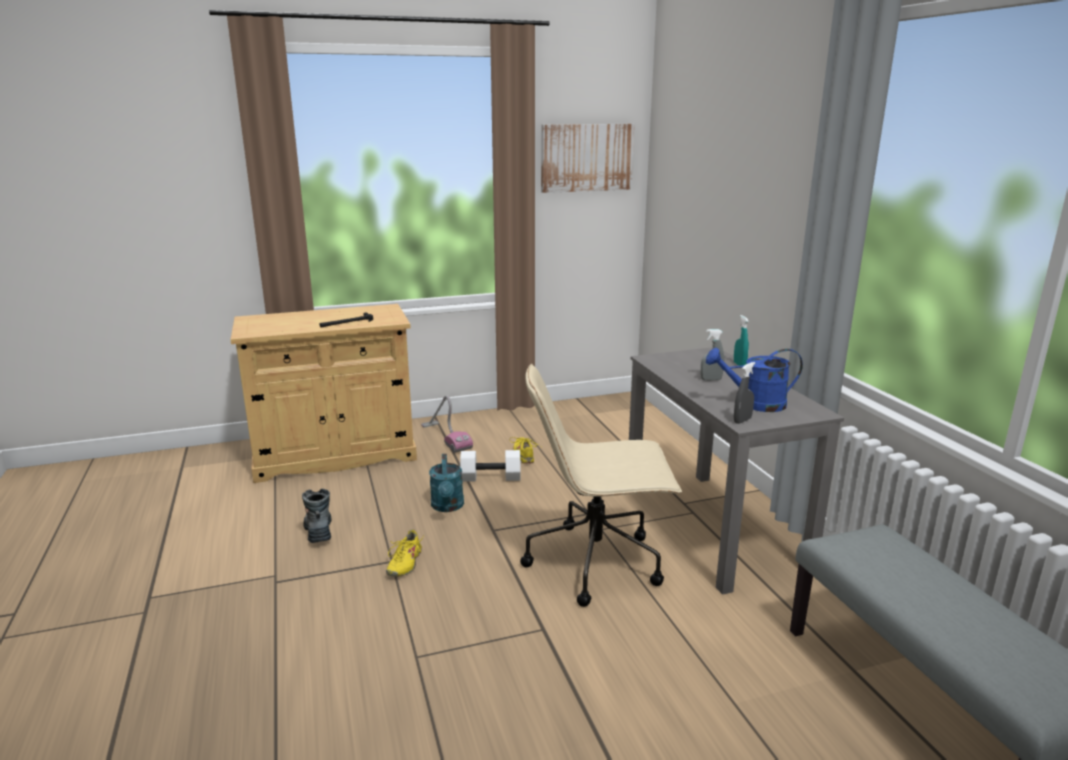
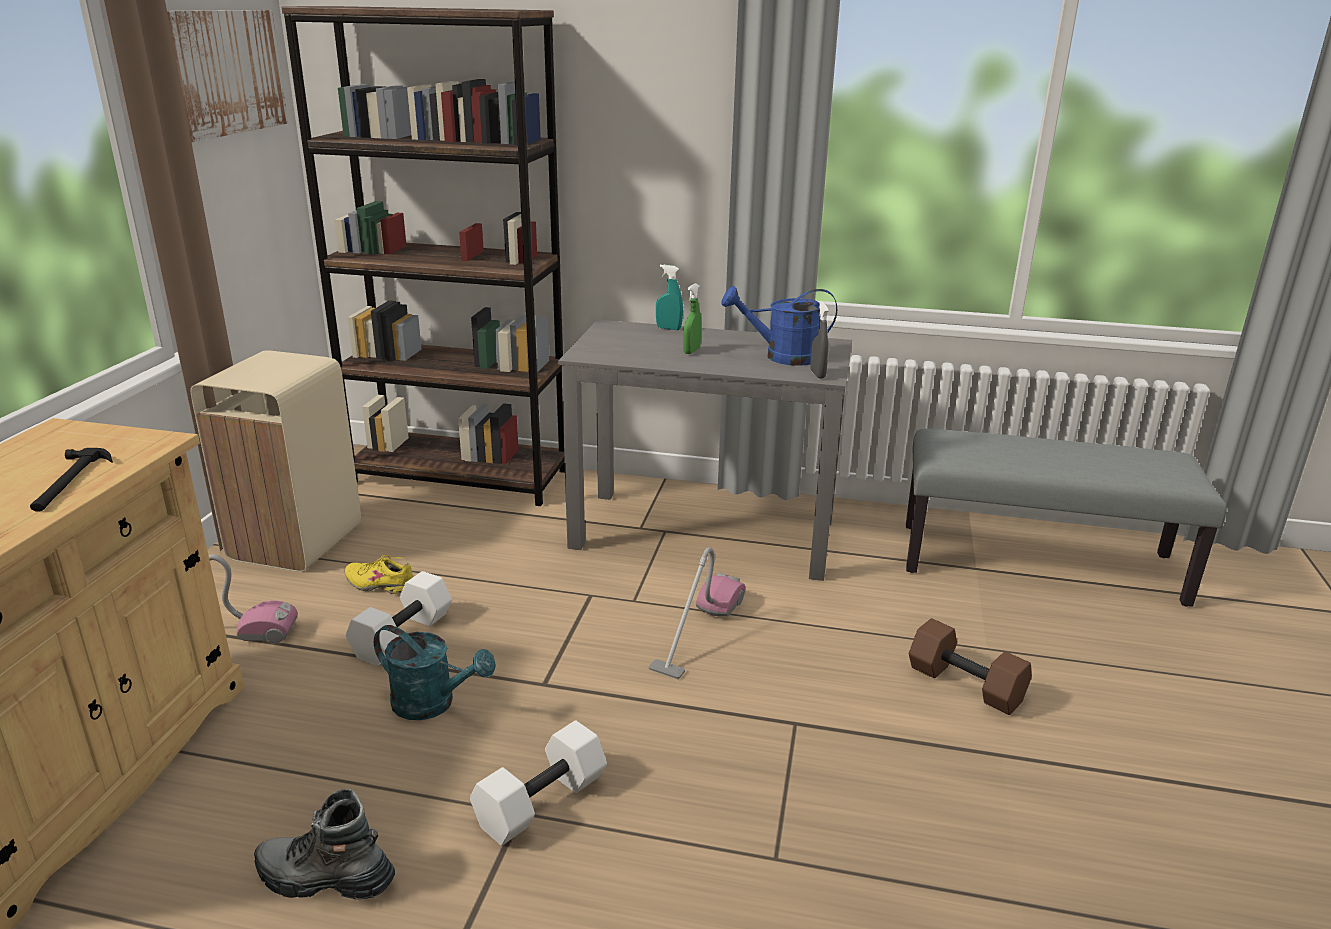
camera: 60 degrees left, 5 degrees up
yellow shoe [386,529,423,577] -> white dumbbell [470,720,607,845]
beige office chair [520,364,682,607] -> vacuum cleaner [649,547,745,679]
grey spray bottle [701,329,724,380] -> green spray bottle [683,283,701,354]
blue watering can [706,348,803,412] -> blue watering can turned 60 degrees clockwise [722,286,837,366]
none -> beige trash can [191,350,361,572]
none -> brown bookcase [281,6,565,506]
none -> brown dumbbell [909,618,1032,715]

